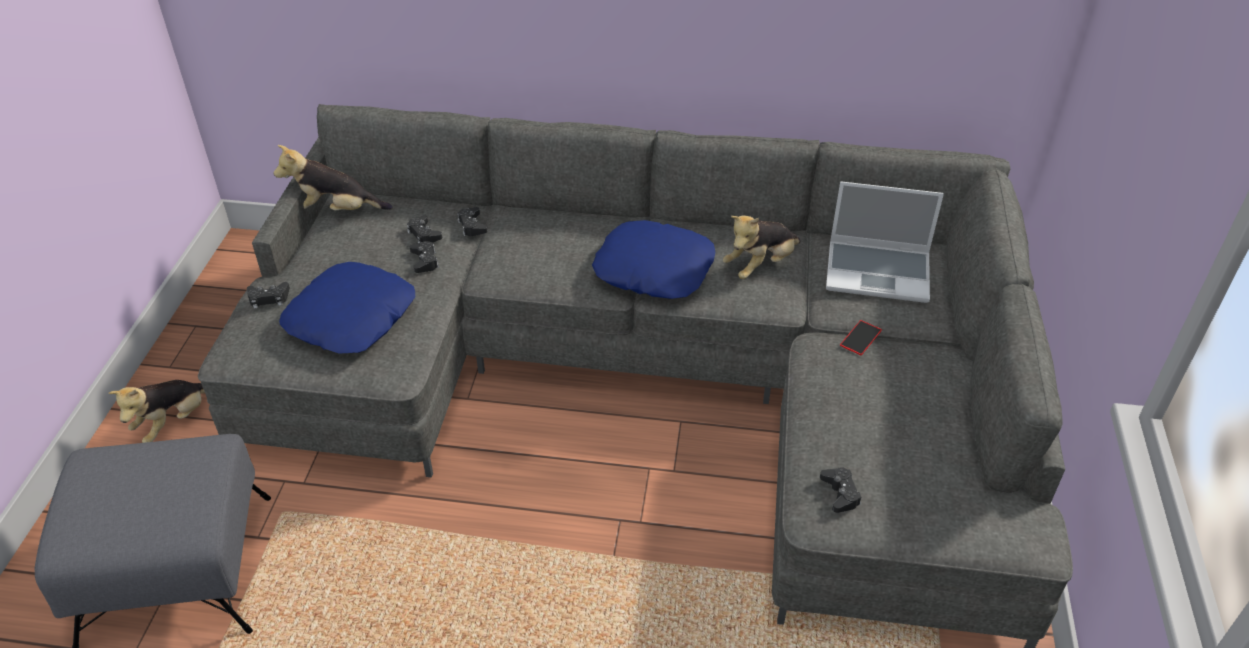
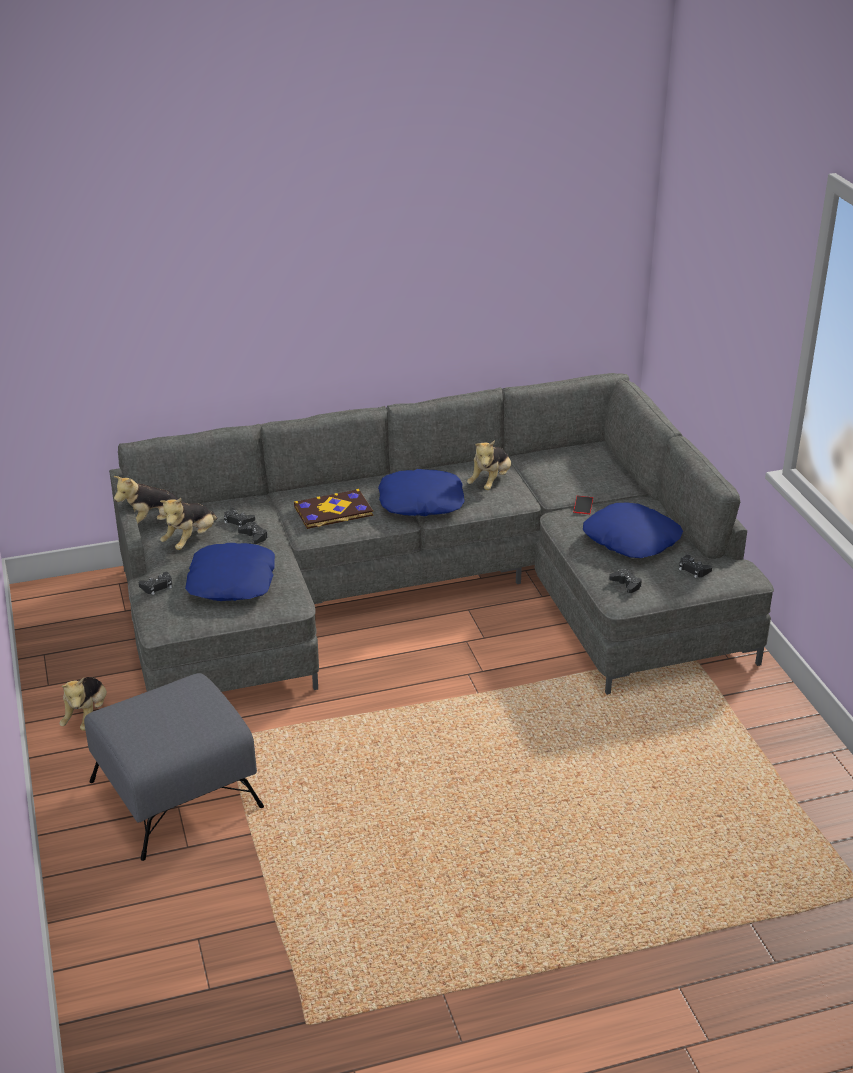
camera: 25 degrees left, 10 degrees down
black game controller [457,207,488,236] -> black game controller moved to [679,555,712,578]
laptop [826,182,944,303] -> none
none -> plush toy [160,498,218,550]
none -> book [294,489,373,529]
none -> blue pillow [583,502,683,558]

